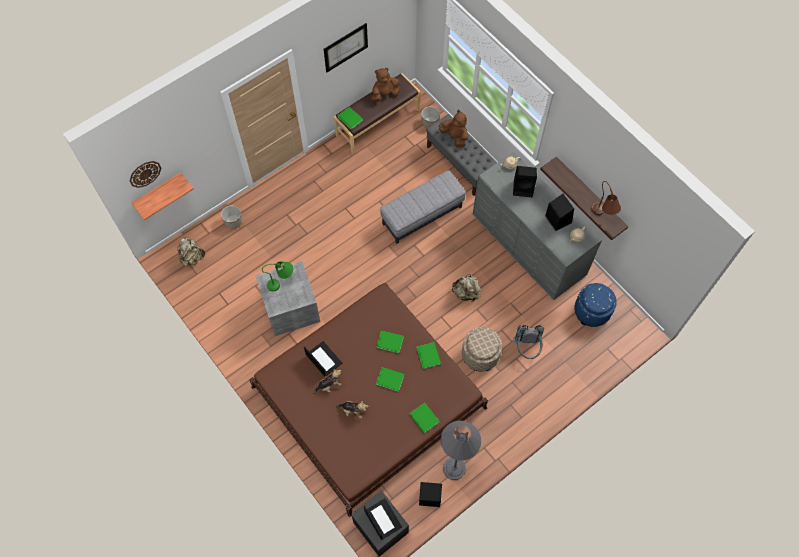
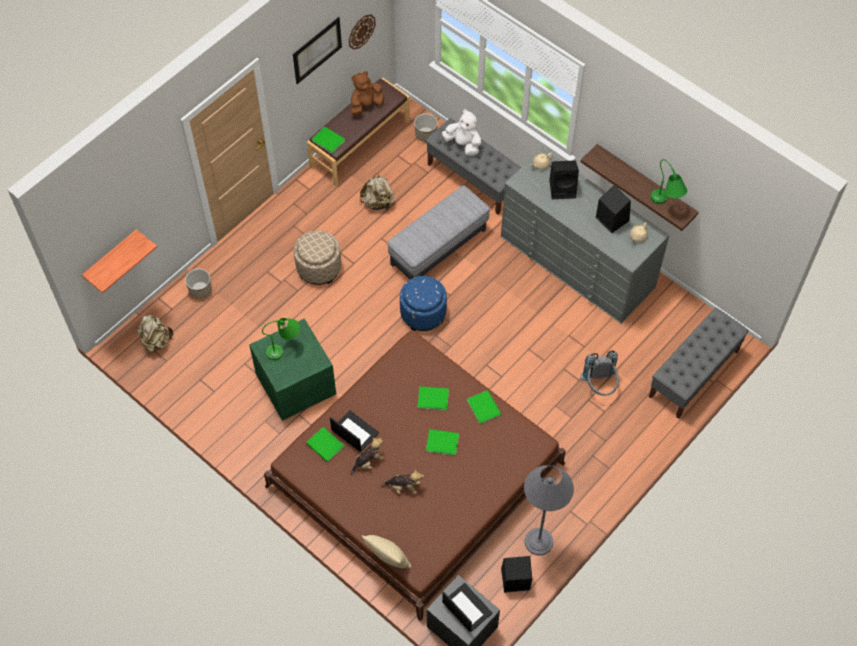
camera: 10 degrees left, 5 degrees down
wall clock [130,161,161,188] -> wall clock moved to [349,14,376,50]
grey storage box [255,261,320,336] -> green storage box [249,318,336,421]
green book [410,403,440,433] -> green book moved to [306,427,344,462]
brown plush toy [439,110,468,147] -> white plush toy [442,109,481,156]
beige backpack [452,274,481,302] -> beige backpack moved to [360,173,395,210]
beige ottoman [462,327,502,371] -> beige ottoman moved to [294,230,341,285]
blue ottoman [574,283,617,327] -> blue ottoman moved to [400,276,447,331]
brown table lamp [591,181,621,215] -> green table lamp [651,159,687,204]
none -> beige pillow [362,535,412,568]
none -> grey bench [649,307,749,419]

